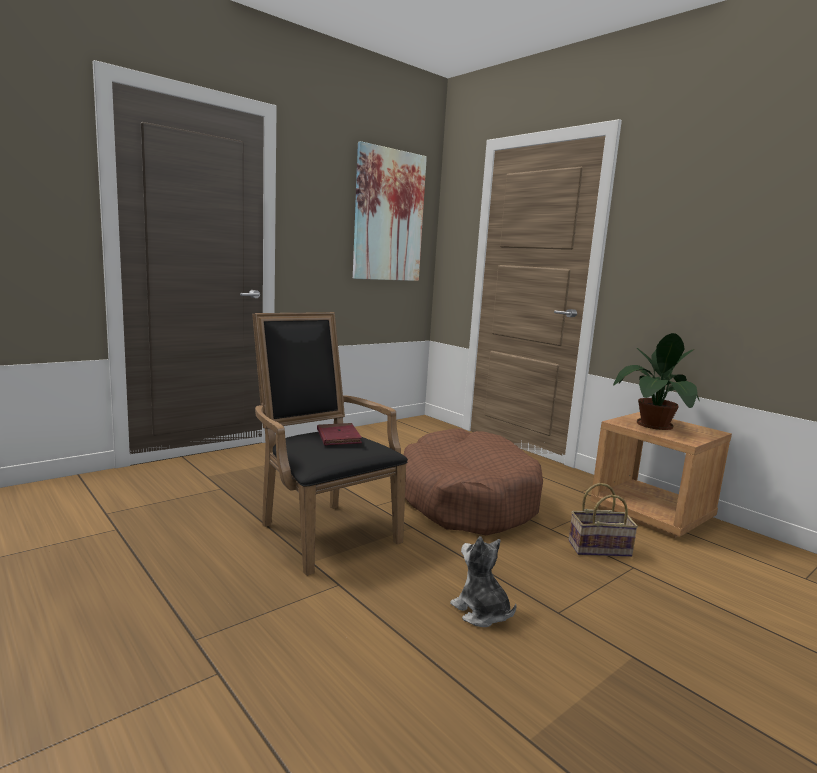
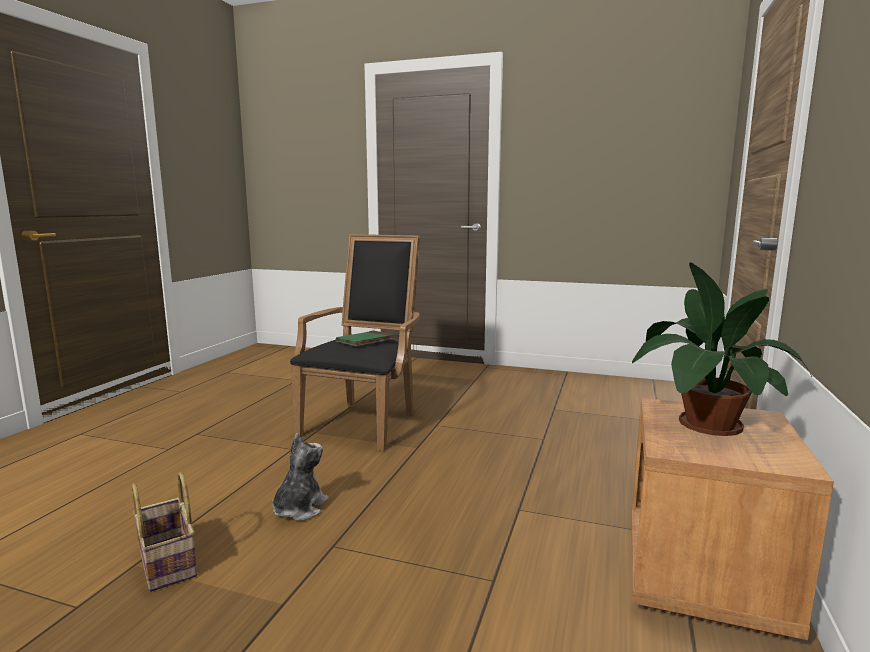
camera: 60 degrees right, 0 degrees up
red book [317,423,362,445] -> green book [336,330,394,346]
picture [353,141,427,281] -> none
brown dog bed [404,429,543,536] -> none
basket [569,483,638,557] -> basket moved to [132,472,197,592]

